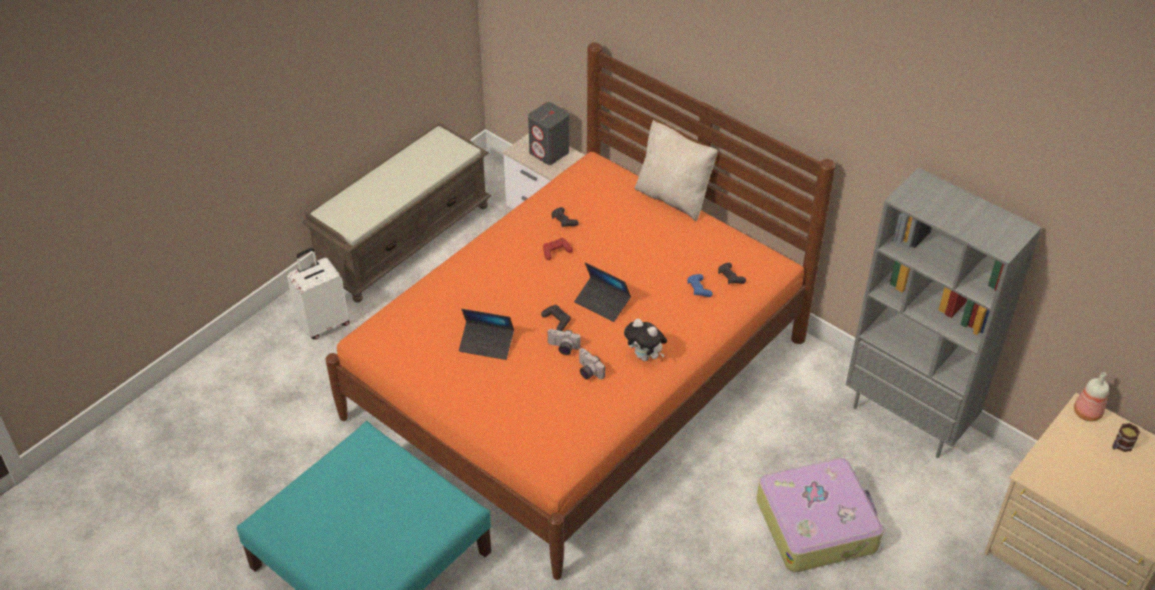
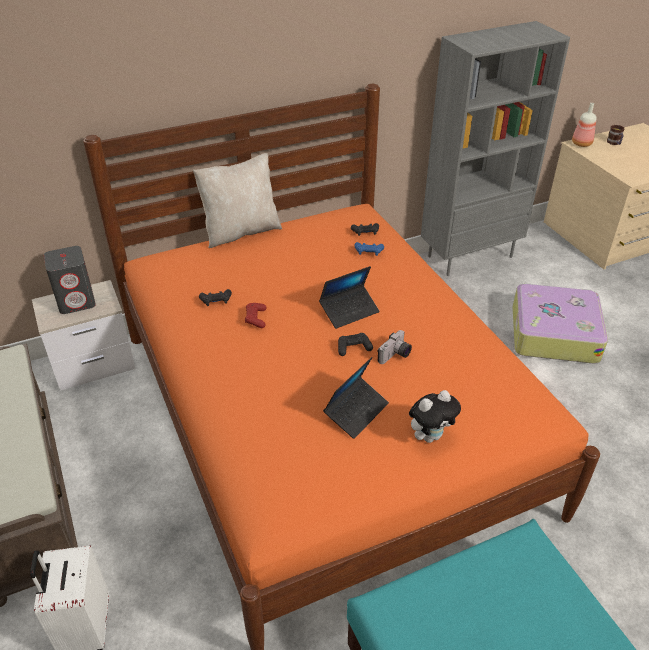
camera: 65 degrees left, 5 degrees down
camera [579,348,605,379] -> none
plush toy [624,319,667,361] -> plush toy moved to [409,390,461,443]

